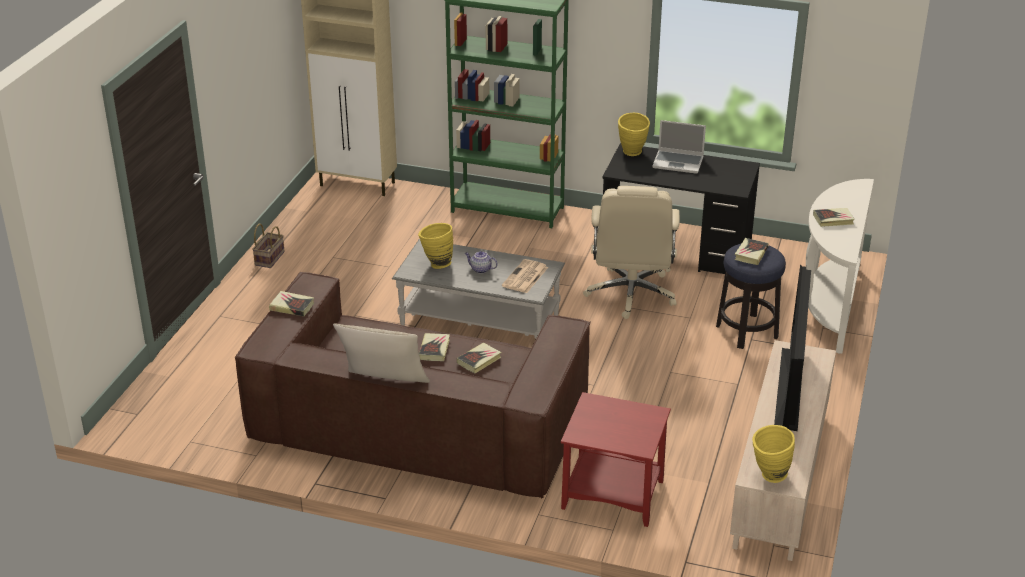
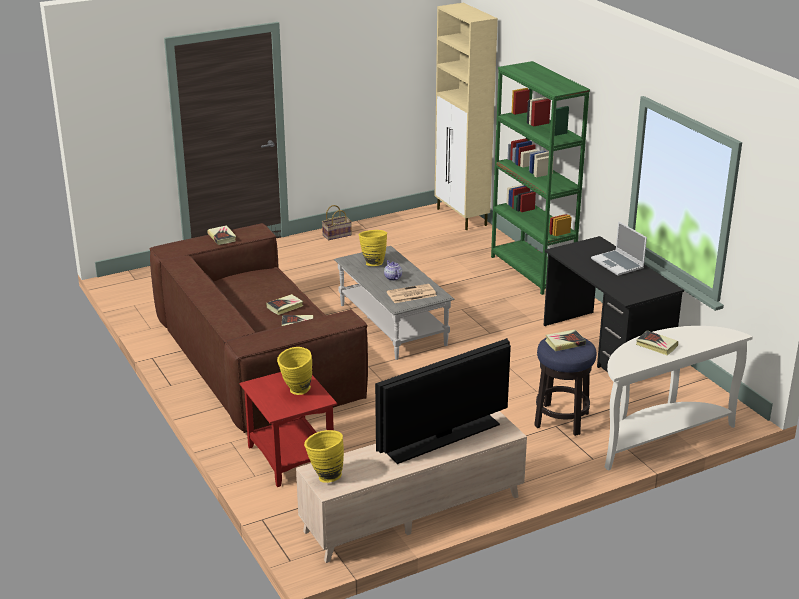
camera: 45 degrees right, 5 degrees down
beige pillow [333,324,430,383] -> none
beige office chair [583,186,680,319] -> none
yellow vase [618,113,650,156] -> yellow vase moved to [277,347,312,395]

